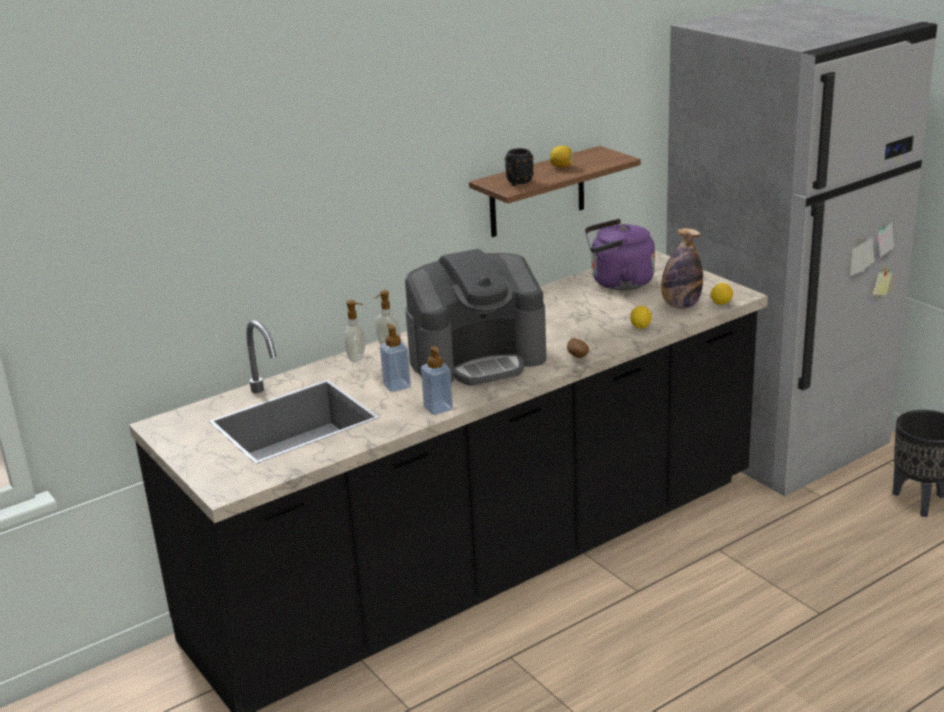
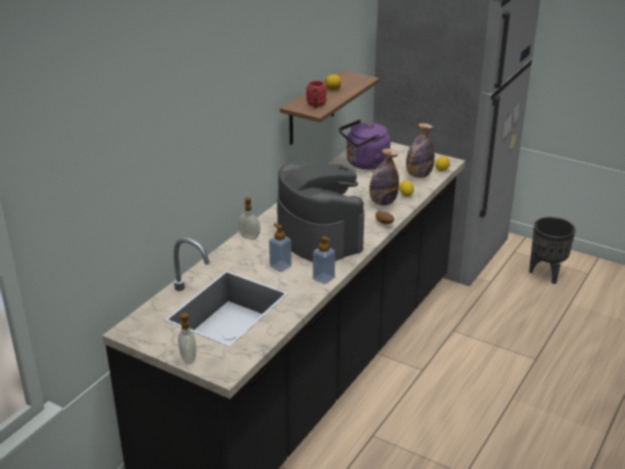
camera: 25 degrees left, 5 degrees up
soap dispenser [344,300,365,362] -> soap dispenser moved to [178,313,196,364]
coffee machine [405,249,546,386] -> coffee machine turned 75 degrees counterclockwise [277,163,365,262]
black mug [504,148,534,186] -> red mug [306,81,327,108]
none -> bottle [369,148,399,206]

